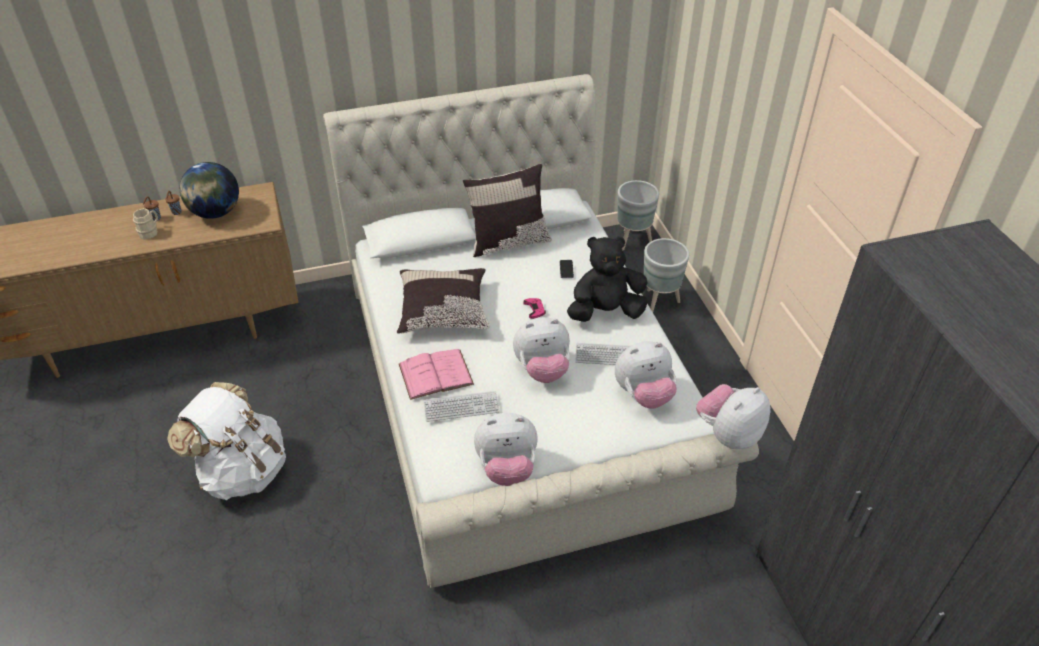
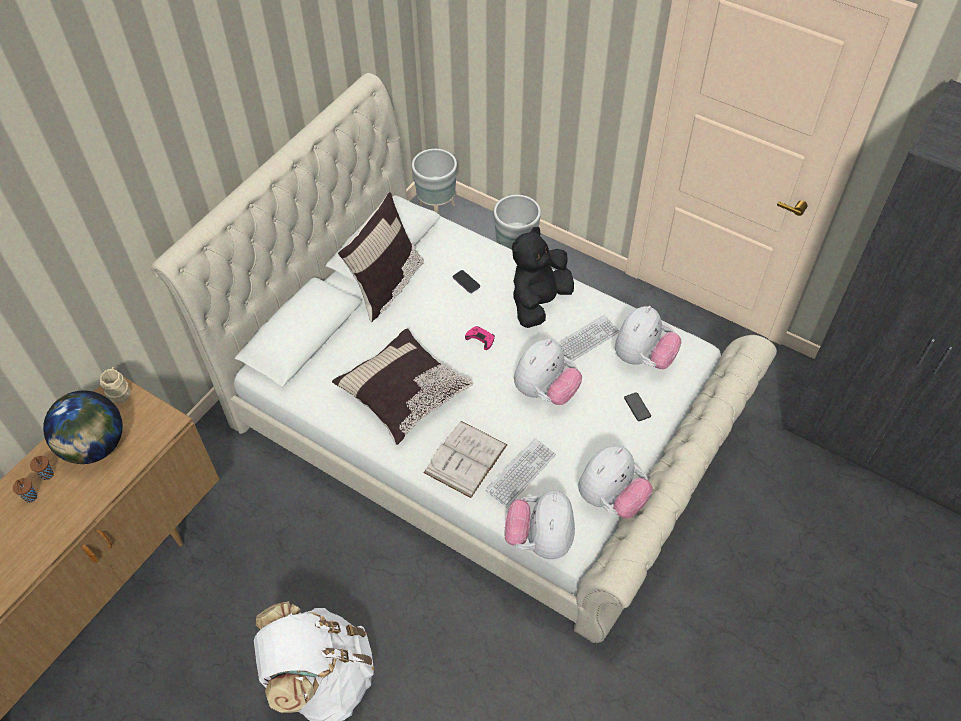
camera: 40 degrees left, 10 degrees up
beige mug [133,208,158,240] -> beige mug moved to [100,367,130,404]
pink book [399,349,474,400] -> white book [424,421,508,498]
plush toy [696,384,770,449] -> plush toy moved to [505,490,575,559]
none -> phone [624,393,651,421]

